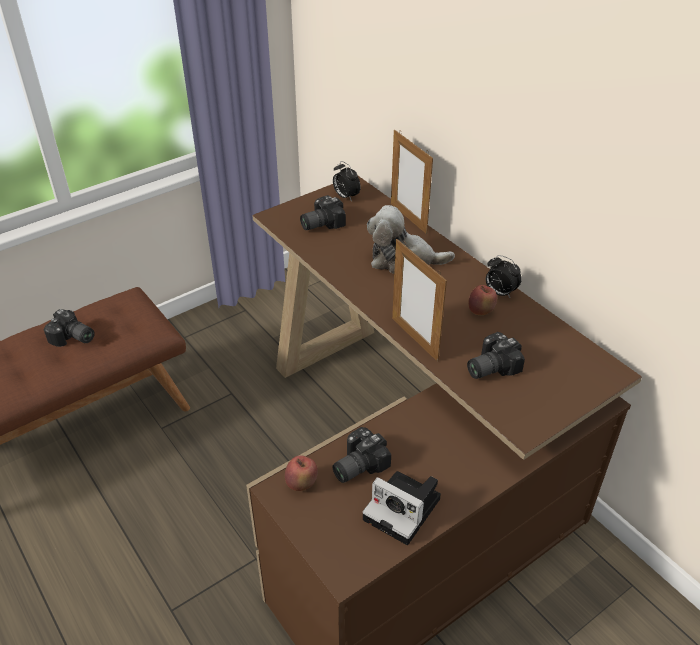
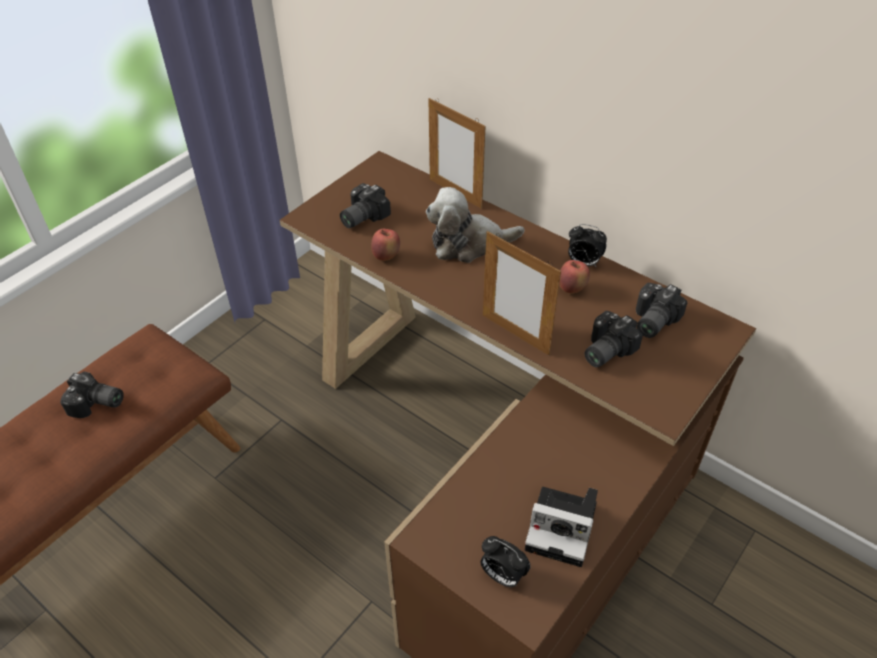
camera: 15 degrees left, 5 degrees up
apple [285,455,318,491] -> apple moved to [371,229,400,261]
camera [332,427,391,483] -> camera moved to [636,283,688,338]
alarm clock [333,161,361,202] -> alarm clock moved to [480,536,531,587]

